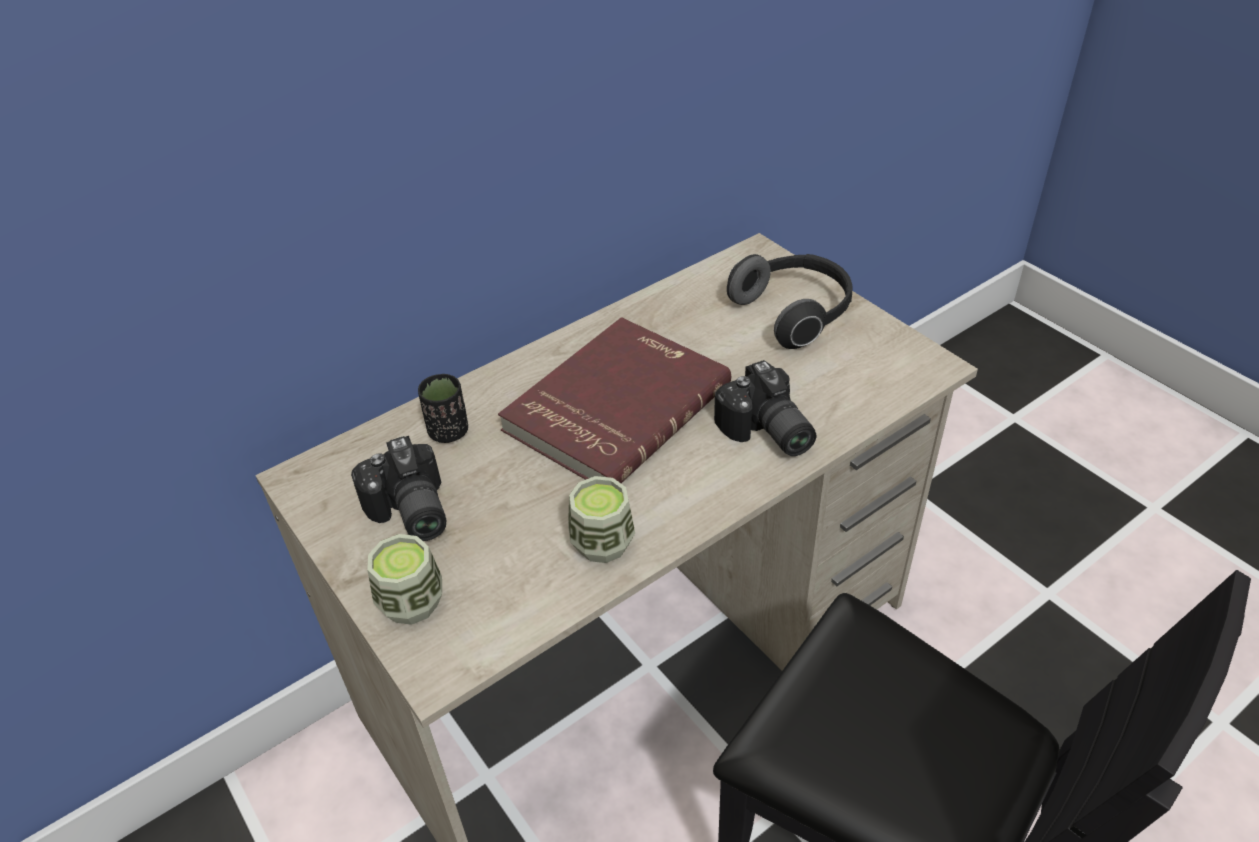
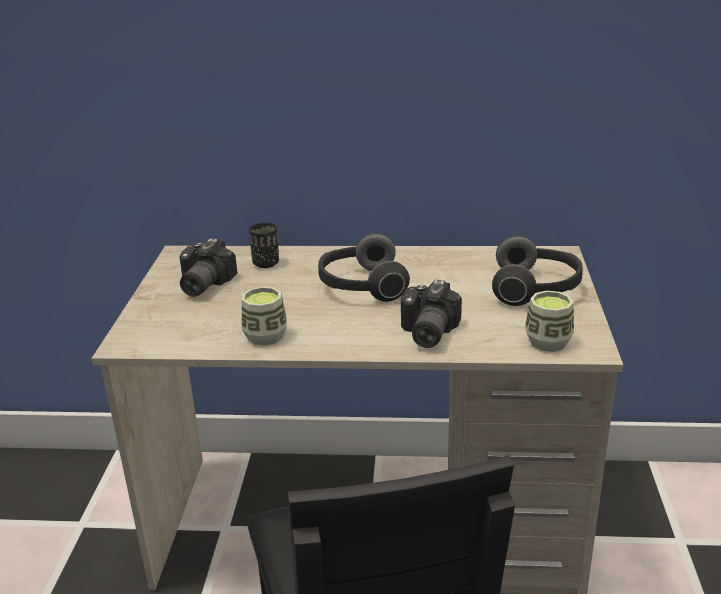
camera: 40 degrees right, 15 degrees down
cup [367,534,442,625] -> cup moved to [525,290,574,352]
red book [498,317,731,483] -> headphones [318,233,410,302]

